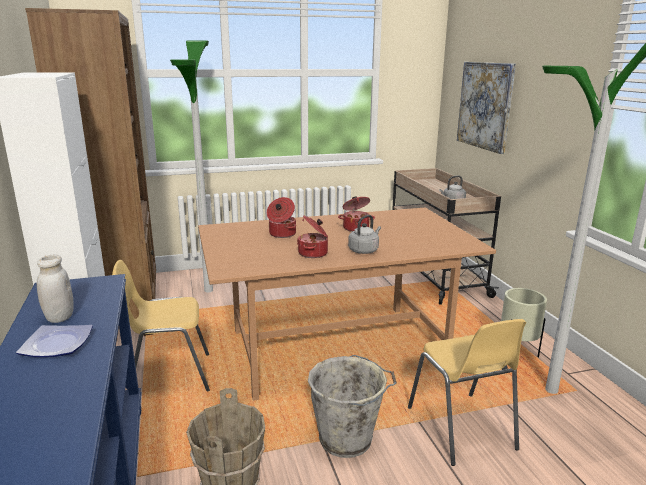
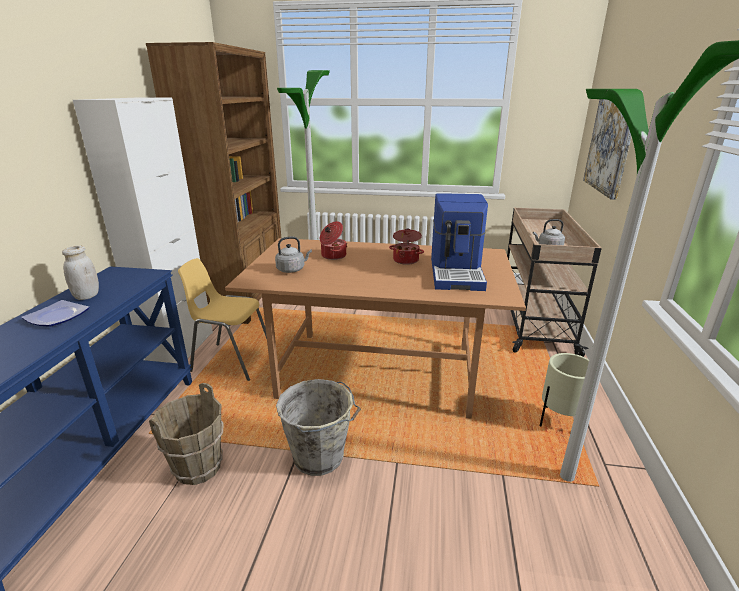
camera: 25 degrees right, 5 degrees up
cooking pot [297,215,328,258] -> none
grey kettle [348,215,381,254] -> grey kettle moved to [275,237,312,273]
yellow chair [408,319,526,466] -> none
none -> coffee machine [431,193,488,291]

